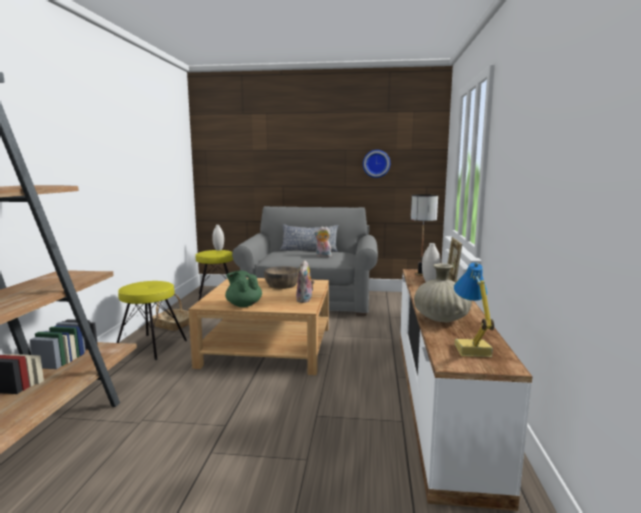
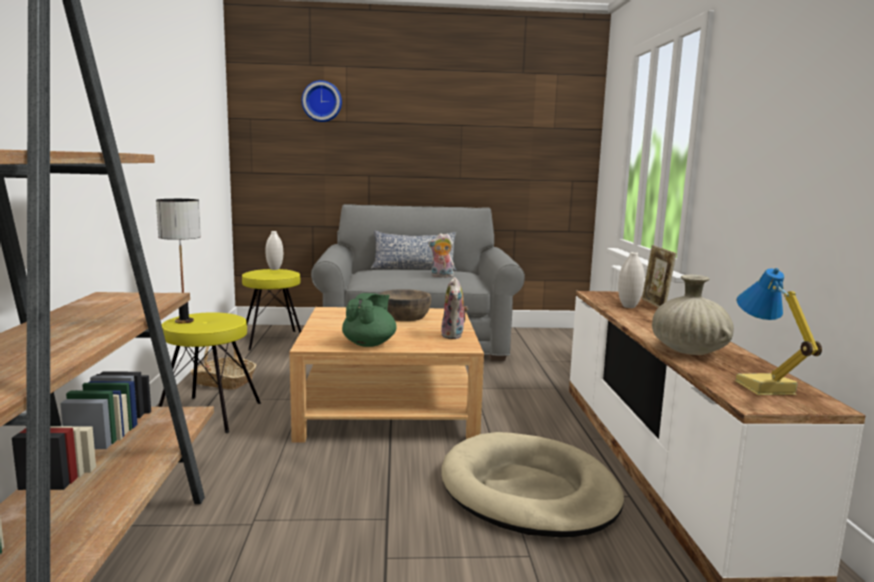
camera: 10 degrees left, 0 degrees up
green teapot [225,270,262,307] -> green teapot turned 75 degrees clockwise [342,293,396,347]
wall clock [363,150,390,178] -> wall clock moved to [301,80,342,122]
table lamp [411,194,438,276] -> table lamp moved to [156,199,201,324]
none -> beige dog bed [442,432,624,537]

